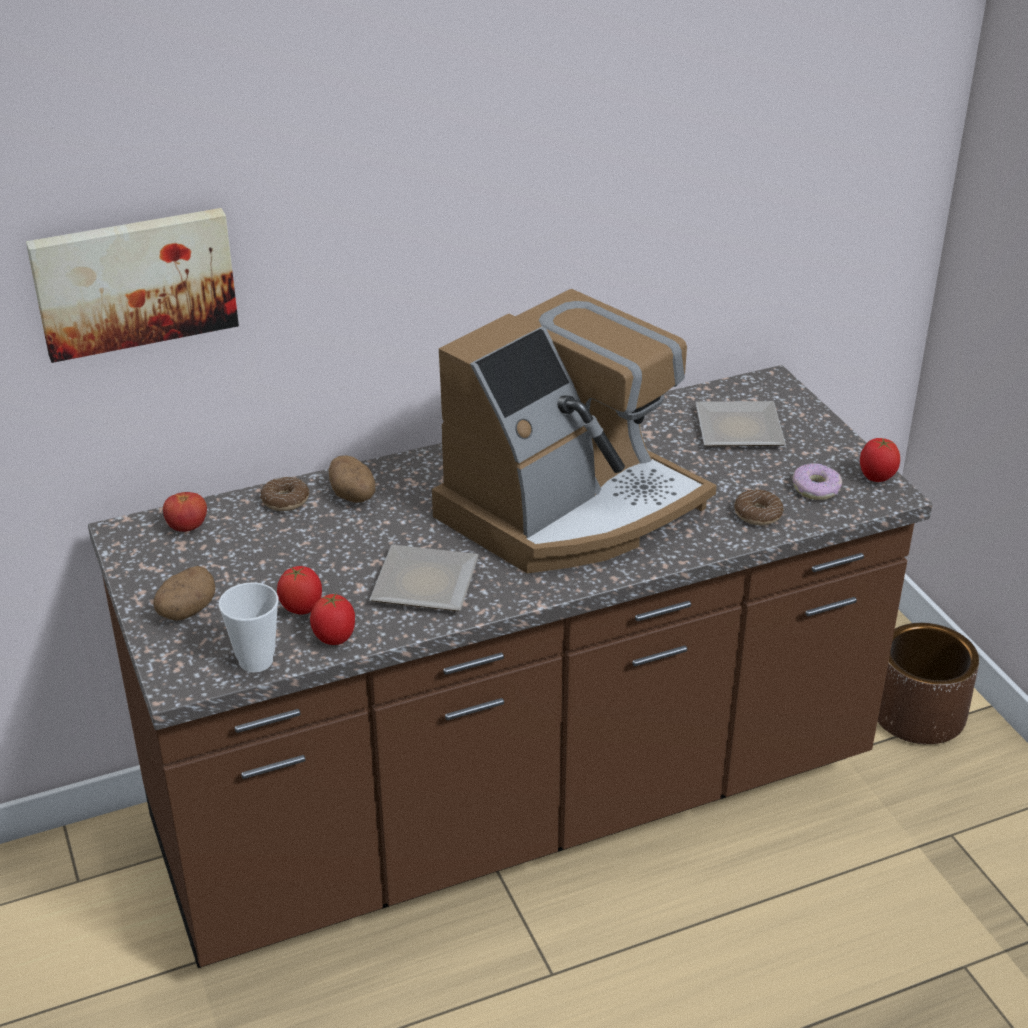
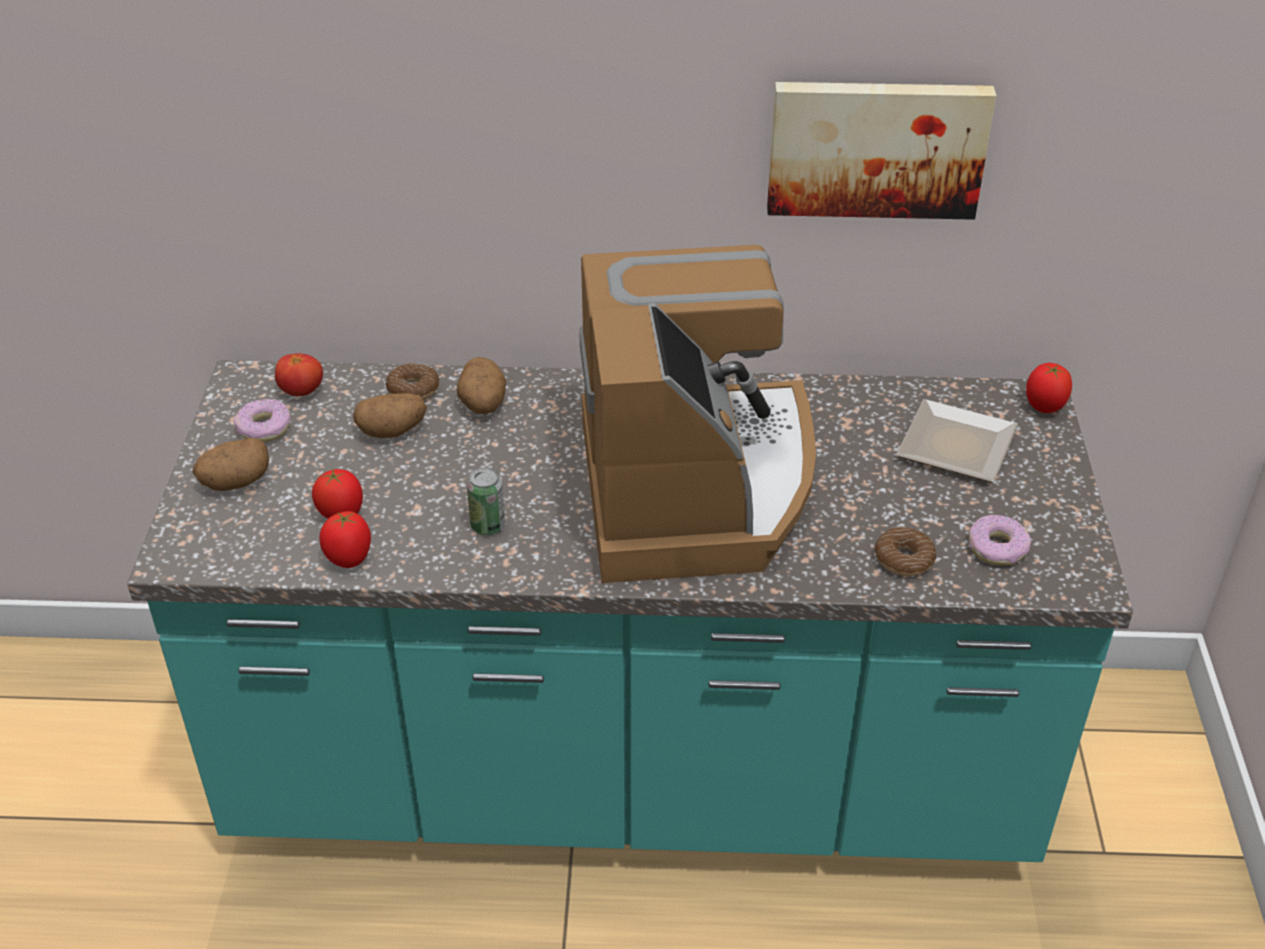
camera: 25 degrees right, 5 degrees up
picture [26,208,239,363] -> picture moved to [767,82,996,220]
brown counter [88,365,932,968] -> turquoise counter [127,360,1133,862]
cup [219,582,278,672] -> none
plate [370,545,479,611] -> can [467,467,505,535]
coffee machine [432,289,717,573] -> coffee machine turned 75 degrees counterclockwise [579,245,816,583]
tomato [860,438,900,482] -> tomato moved to [1026,363,1072,413]
brown planter [877,623,979,745] -> none
none -> donut [234,399,291,442]
none -> potato [353,393,427,438]

